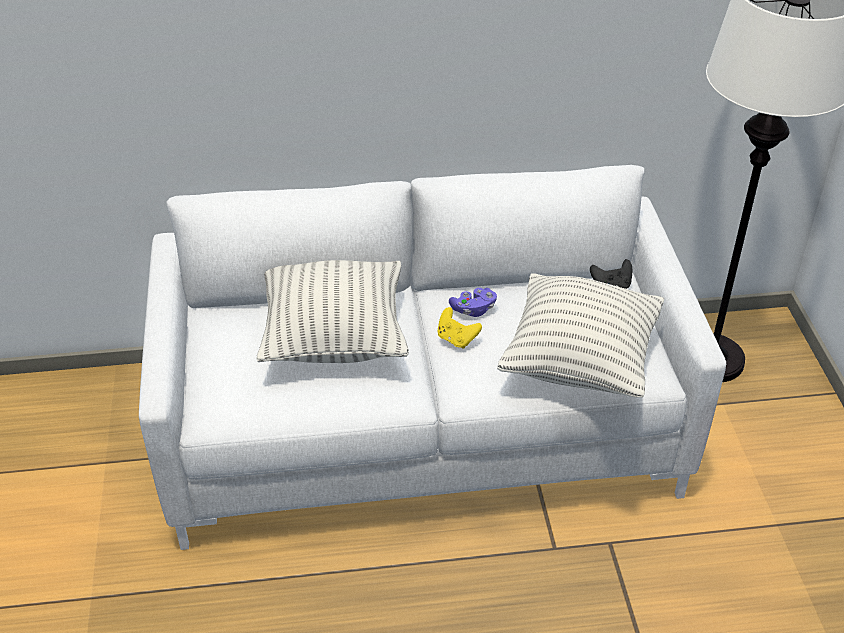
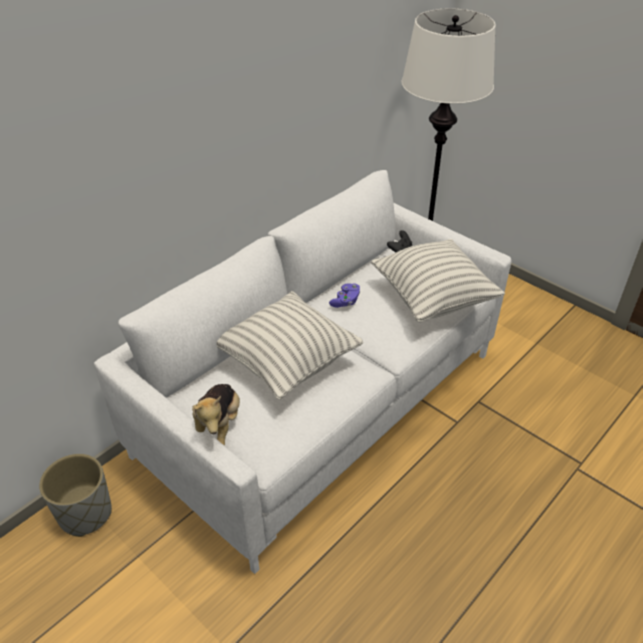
camera: 40 degrees left, 0 degrees up
yellow game controller [437,307,482,349] -> none
none -> grey planter [39,454,112,537]
none -> plush toy [192,384,240,446]

